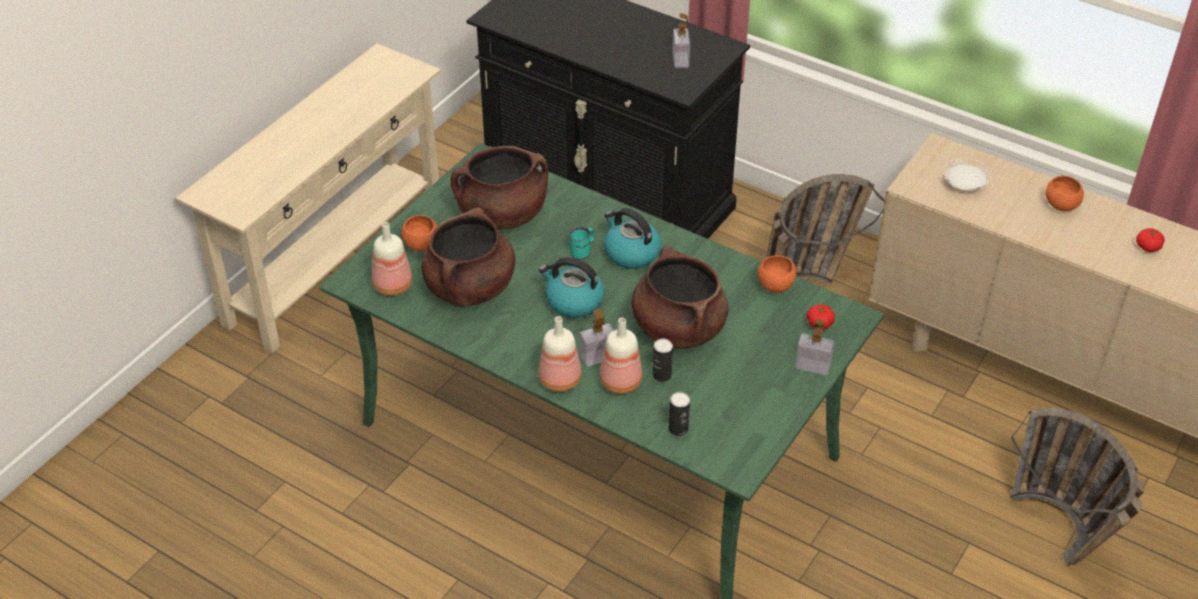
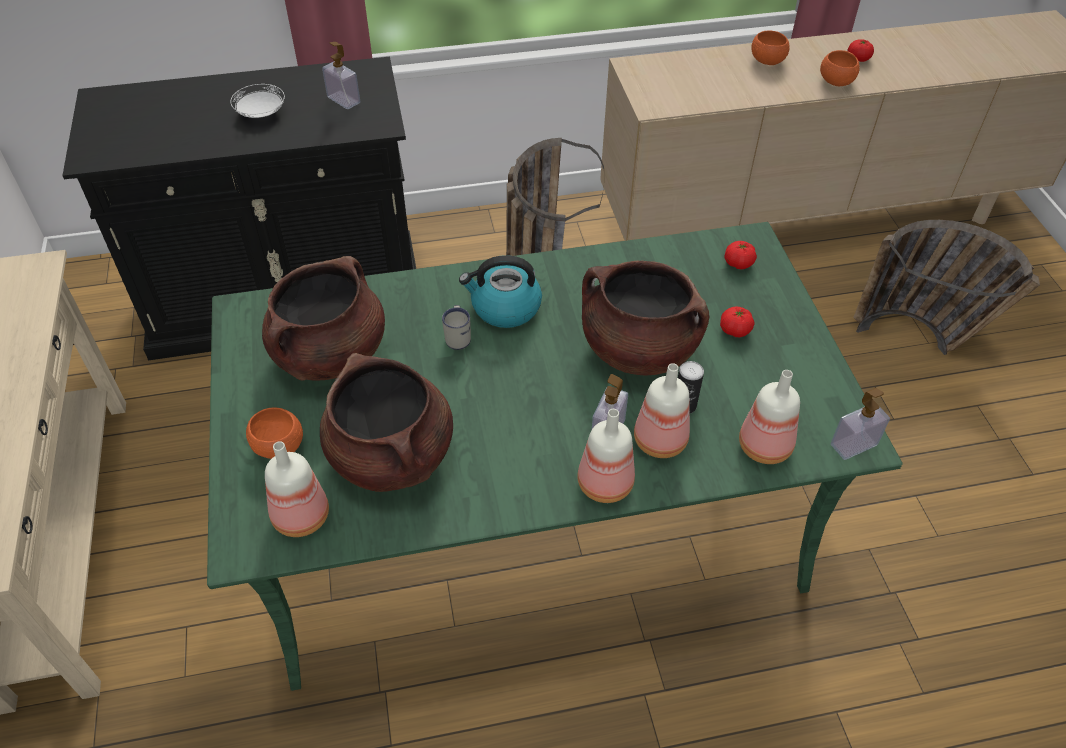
camera: 45 degrees left, 5 degrees up
kettle [539,257,604,318] -> none
turquoise mug [569,226,595,260] -> white mug [442,305,471,350]
can [669,392,690,436] -> bottle [739,370,800,464]
orange bowl [757,255,797,293] -> orange bowl moved to [820,50,860,86]
soap dispenser [795,319,834,376] -> soap dispenser moved to [831,388,890,460]
white plate [944,158,991,191] -> white plate moved to [230,84,285,118]
none -> tomato [720,307,755,337]

